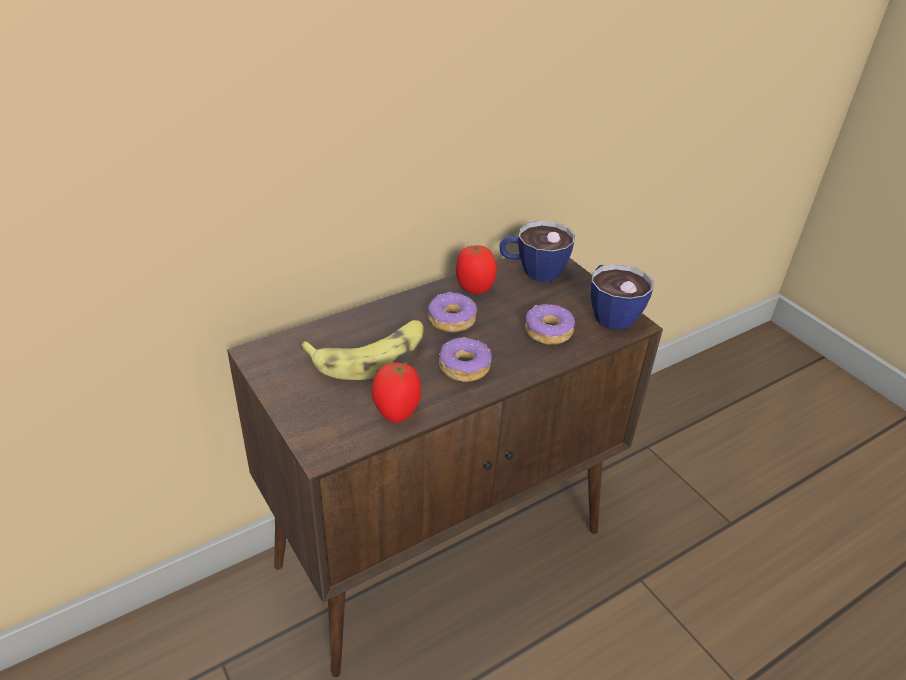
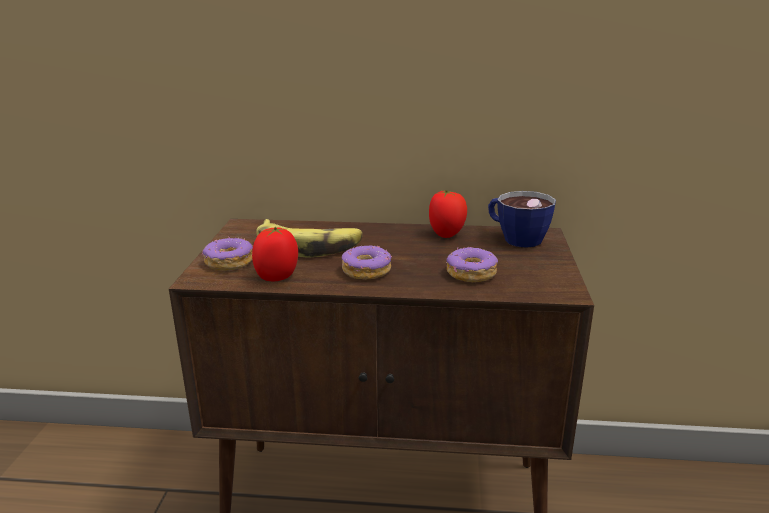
camera: 40 degrees right, 15 degrees down
donut [428,292,477,332] -> donut moved to [202,236,253,271]
cup [591,264,653,330] -> none

